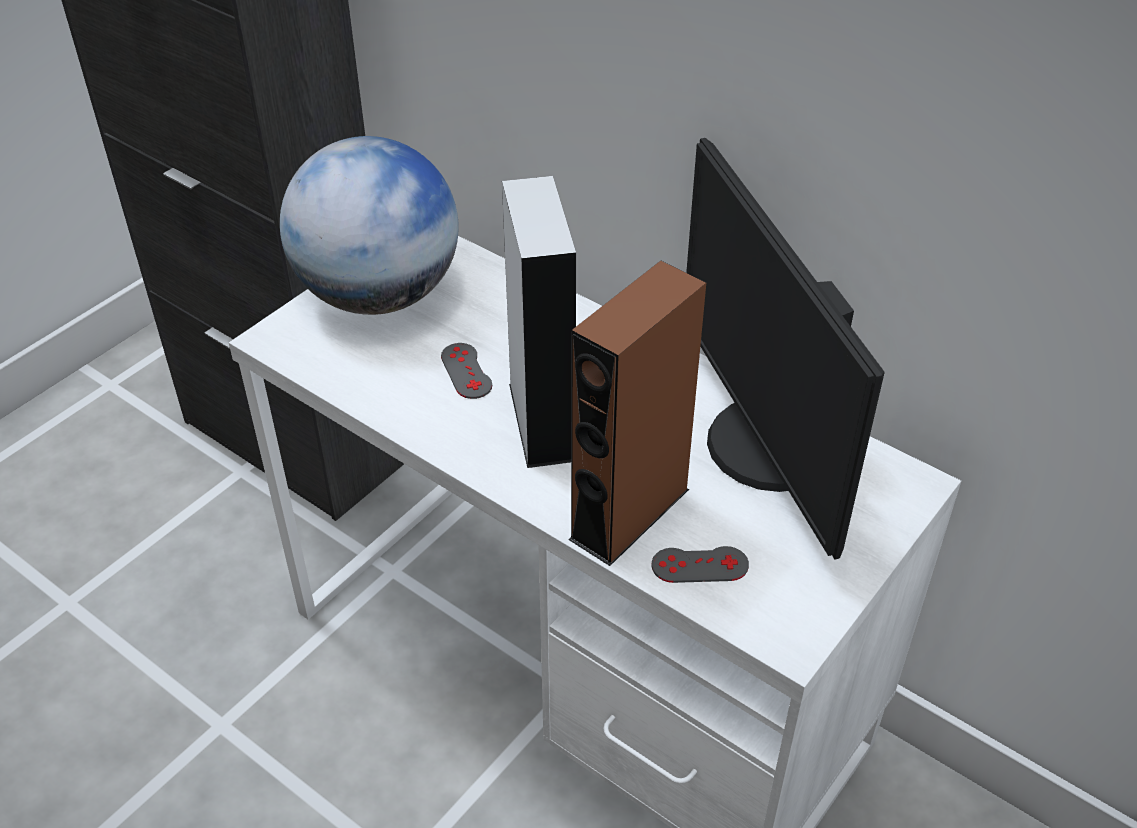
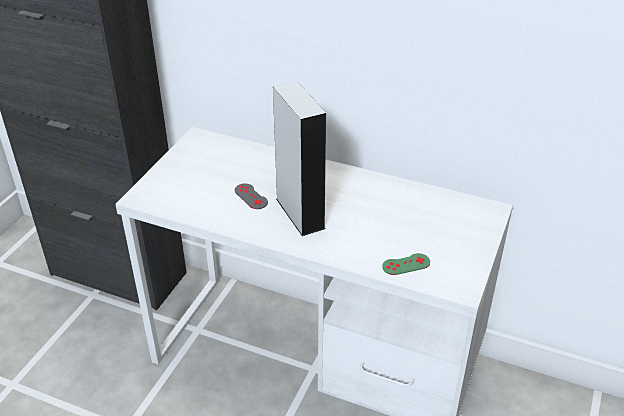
camera: 15 degrees left, 5 degrees down
globe [280,136,459,315] -> none
brown speaker [568,261,706,566] -> none
grey game controller [651,546,749,583] -> green game controller [382,253,430,275]
monitor [686,138,884,559] -> none

